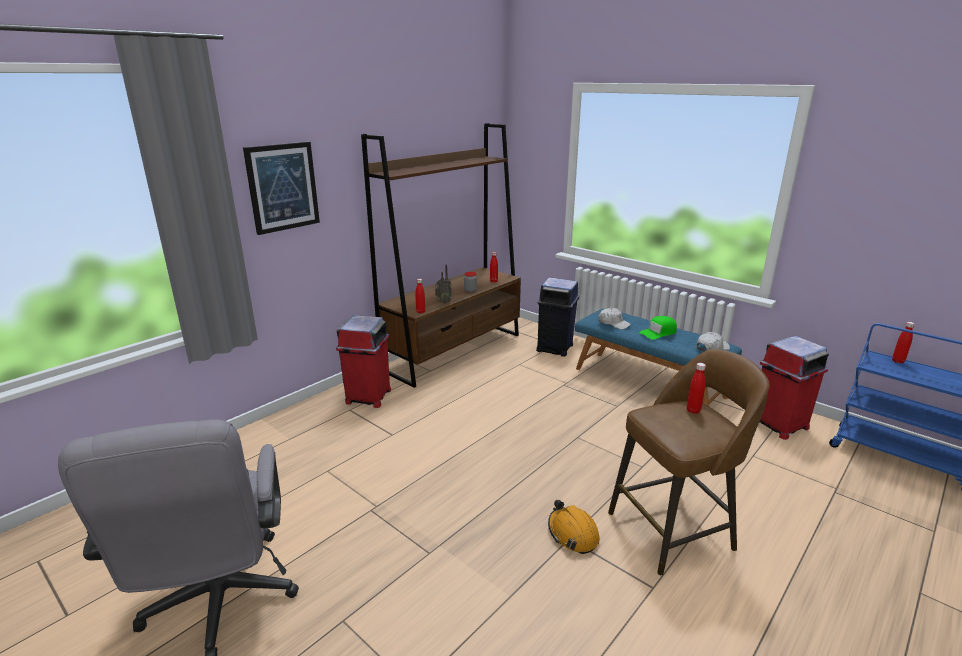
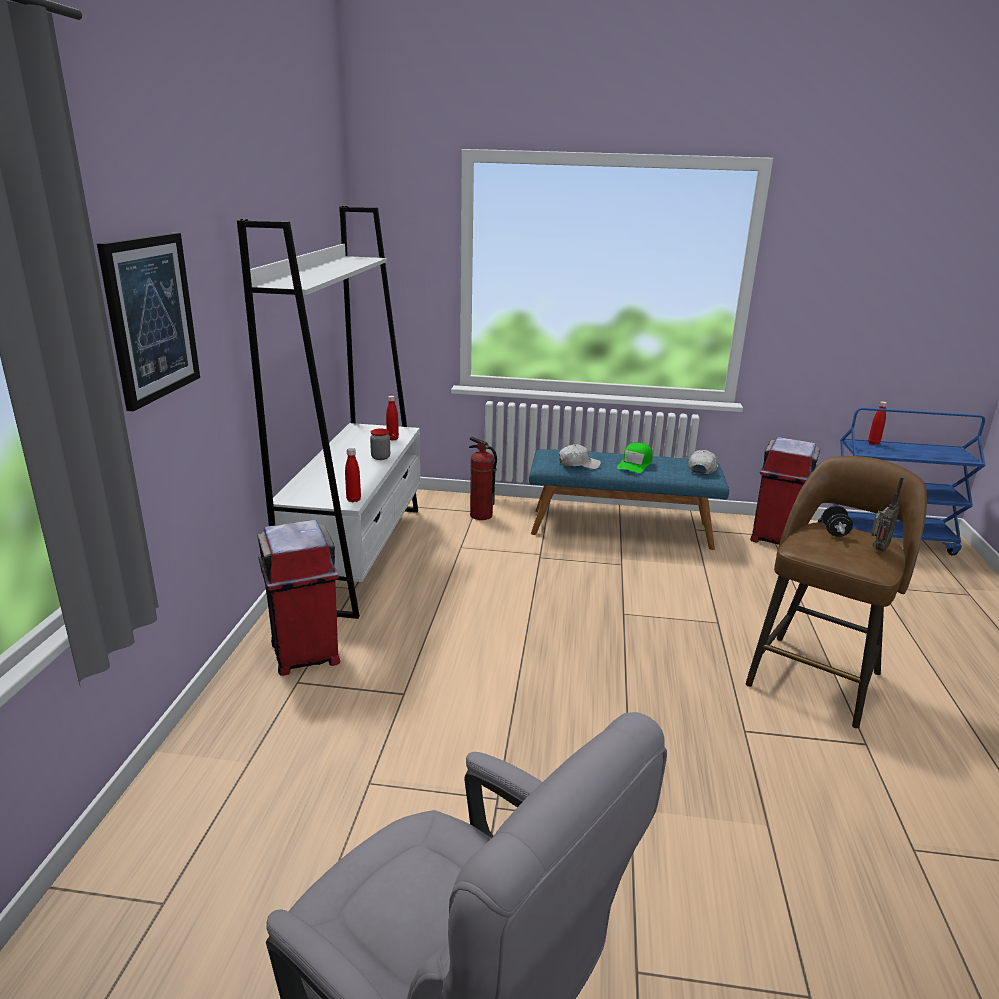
camera: 35 degrees left, 0 degrees up
brown bookcase [361,123,521,388] -> white bookcase [237,206,420,619]
radio [435,264,452,304] -> radio moved to [871,477,904,552]
blue trash can [536,277,580,357] -> fire extinguisher [469,437,497,520]
orange hard hat [548,500,600,554] -> none
red bottle [687,363,706,414] -> black dumbbell [822,505,853,537]

